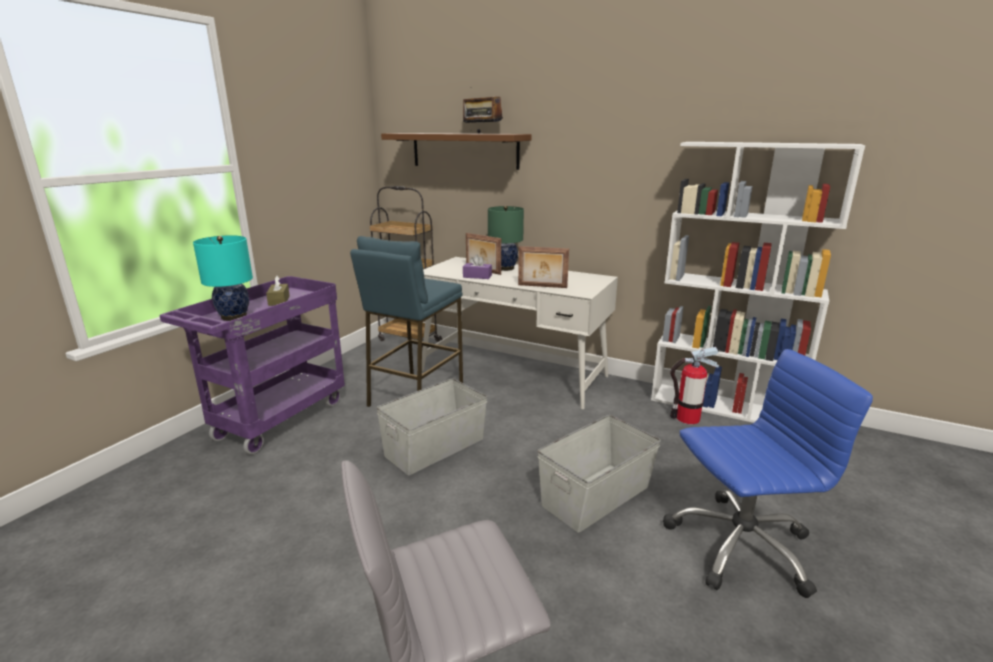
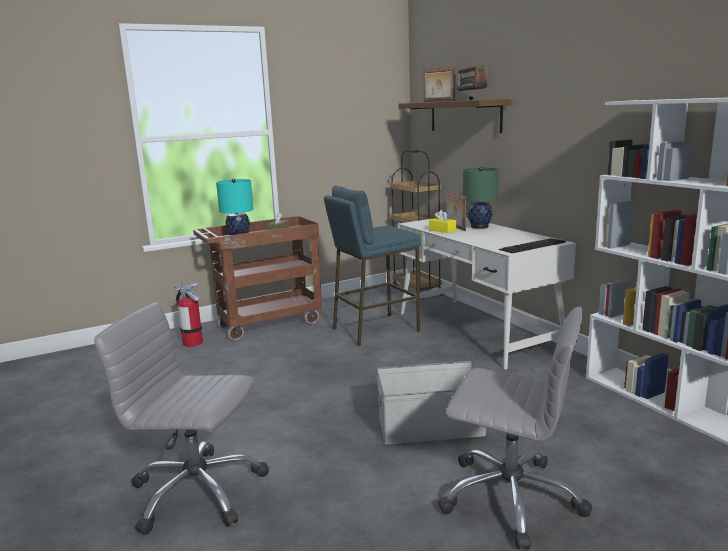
camera: 35 degrees right, 5 degrees down
purple cart [160,276,345,454] -> brown cart [193,216,322,341]
grey storage box [376,378,487,476] -> none
purple tissue box [463,255,492,279] -> yellow tissue box [429,210,456,233]
picture frame [518,246,569,288] -> picture frame moved to [423,66,455,102]
blue office chair [663,349,873,598] -> grey office chair [437,307,592,549]
fire extinguisher [670,347,719,424] -> fire extinguisher moved to [174,282,203,347]
none -> keyboard [498,238,566,253]

